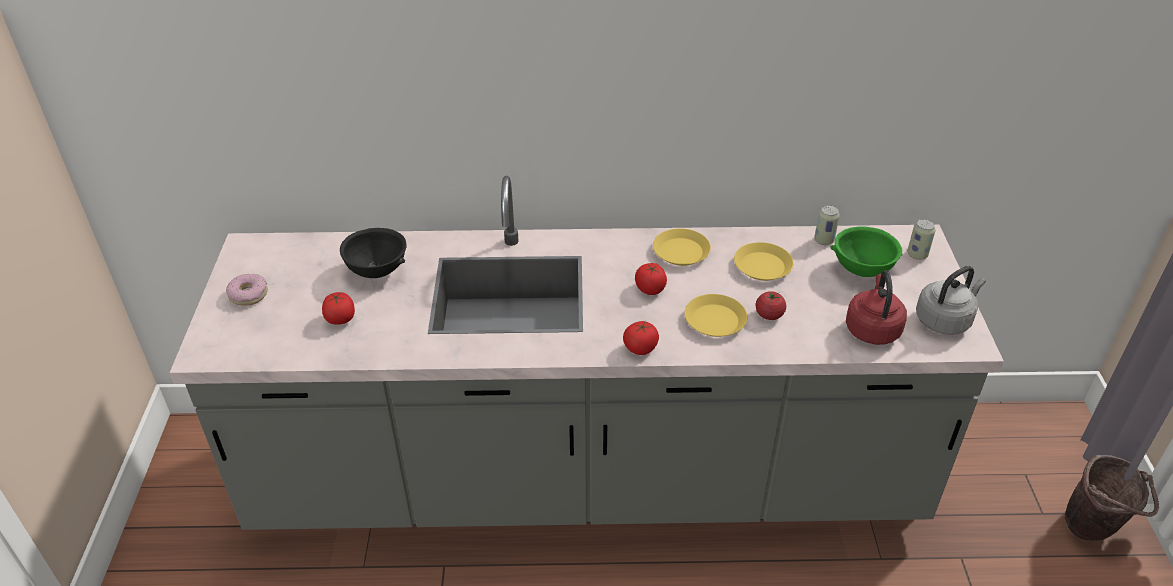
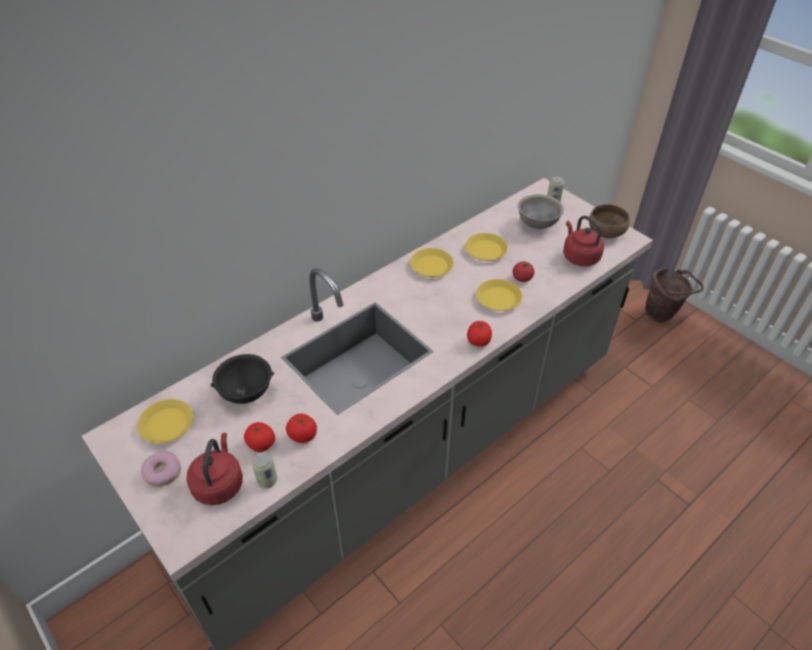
camera: 40 degrees left, 5 degrees up
tomato [635,263,667,295] -> tomato moved to [286,413,317,443]
can [814,205,840,245] -> can moved to [252,452,277,488]
green bowl [830,226,903,277] -> grey bowl [518,194,564,229]
grey kettle [916,266,986,335] -> brown bowl [589,204,630,238]
none -> yellow plate [137,399,193,444]
none -> red kettle [186,433,243,505]

